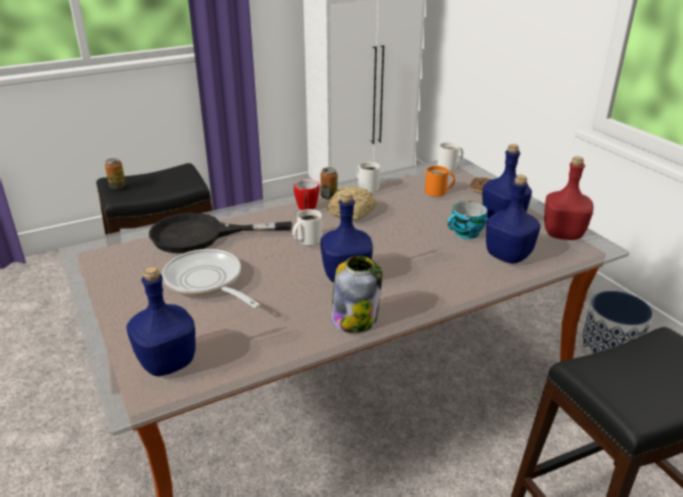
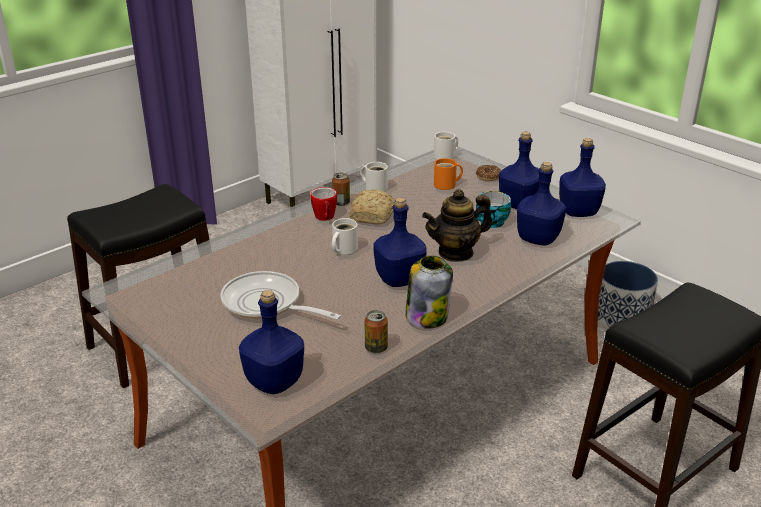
camera: 15 degrees left, 0 degrees up
can [105,158,126,189] -> can moved to [364,310,388,353]
black frying pan [149,213,292,253] -> none
red bottle [544,156,594,240] -> blue bottle [559,138,606,217]
none -> teapot [422,189,492,262]

